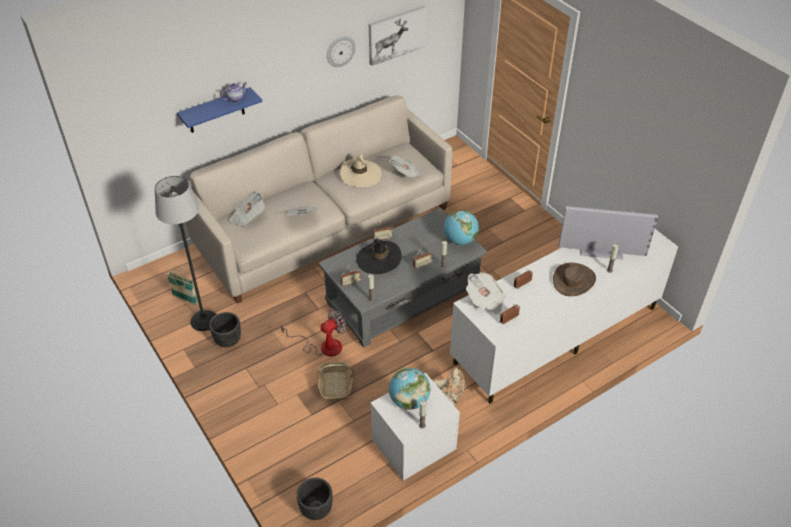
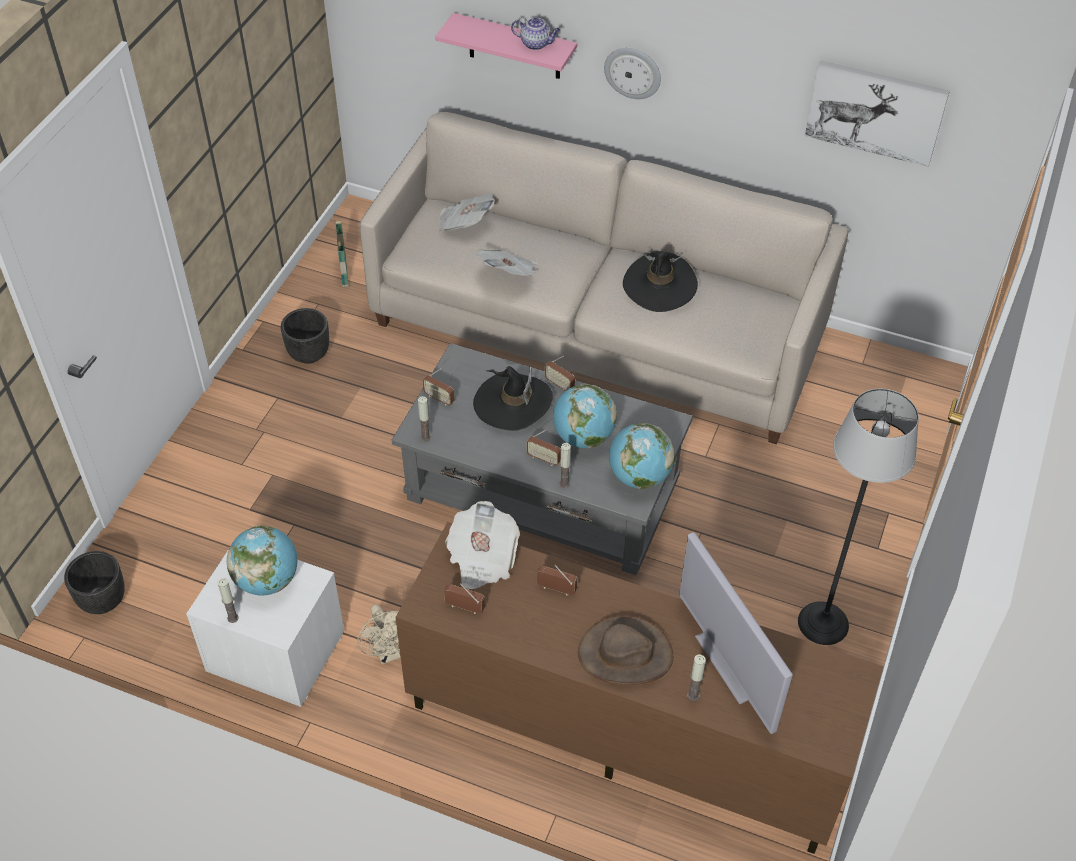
camera: 55 degrees right, 5 degrees up
floor lamp [154,176,216,331] -> floor lamp moved to [798,389,919,645]
blue shelf [177,87,262,133] -> pink shelf [435,13,577,79]
fan [281,309,346,356] -> none
basket [317,362,354,401] -> none
wall clock [327,36,356,67] -> wall clock moved to [604,48,661,99]
beige hat [340,154,382,187] -> black hat [623,251,698,312]
newspaper [389,155,424,178] -> none
white tv stand [450,229,678,404] -> brown tv stand [395,522,884,854]
none -> globe [553,384,617,449]

